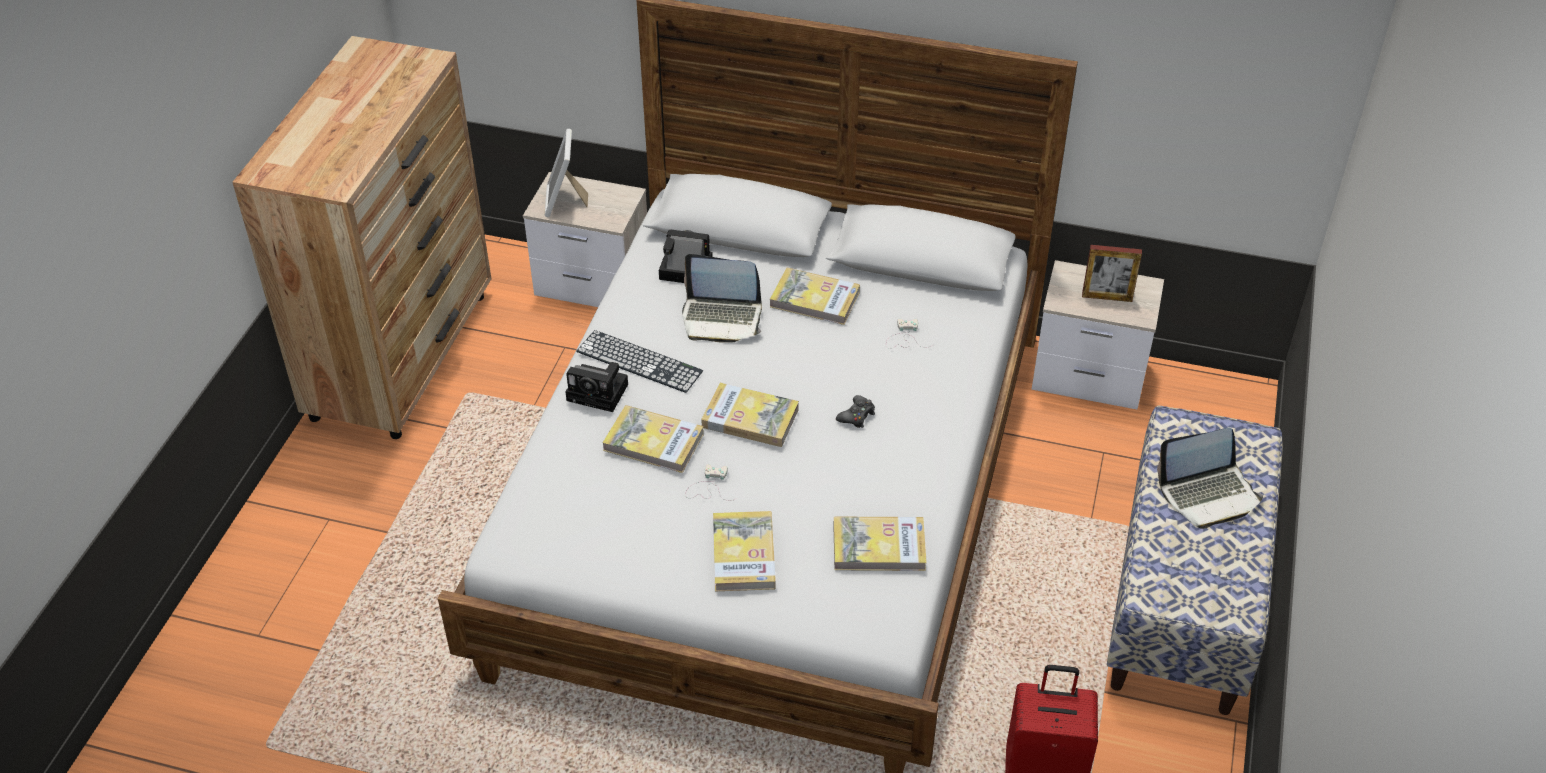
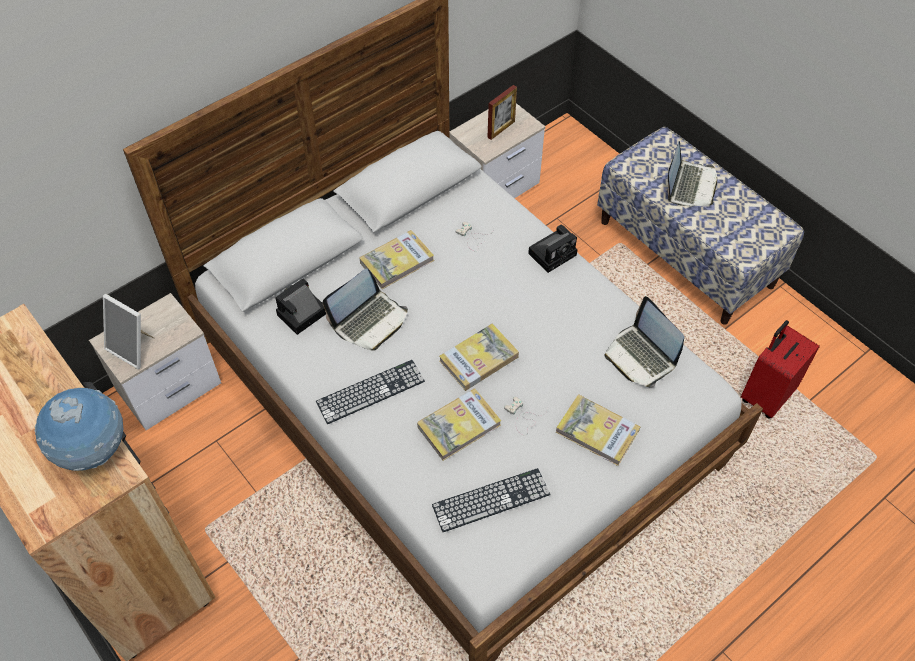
camera: 55 degrees left, 10 degrees up
camera [566,362,628,412] -> camera moved to [528,225,578,273]
book [833,516,927,571] -> laptop [604,296,684,388]
black game controller [836,395,875,428] -> none
none -> globe [35,388,123,471]
none -> keyboard [432,468,551,532]

